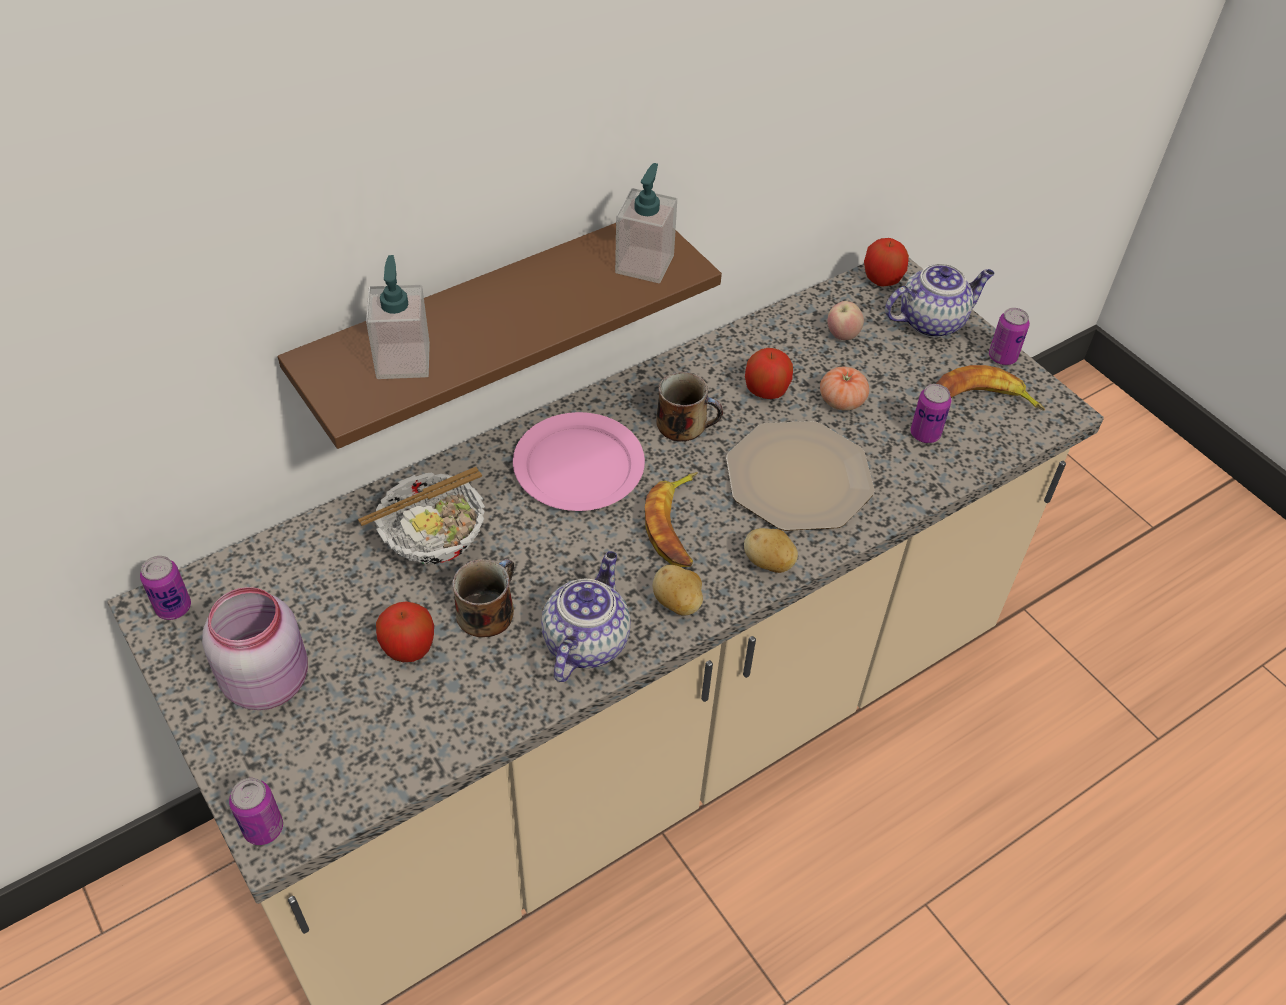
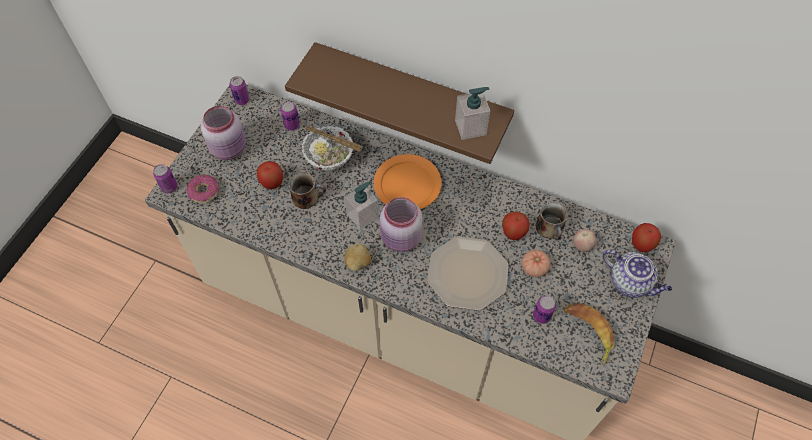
camera: 60 degrees right, 10 degrees up
soap dispenser [366,255,430,379] -> soap dispenser moved to [344,181,379,230]
pink plate [513,412,645,511] -> orange plate [374,154,442,209]
teapot [541,551,631,682] -> none
banana [645,472,698,567] -> pink jar [380,197,423,252]
mug [656,372,723,442] -> mug moved to [536,201,568,240]
potato [744,528,798,573] -> none
can [989,308,1030,365] -> can moved to [281,101,300,130]
none -> donut [187,175,219,204]

